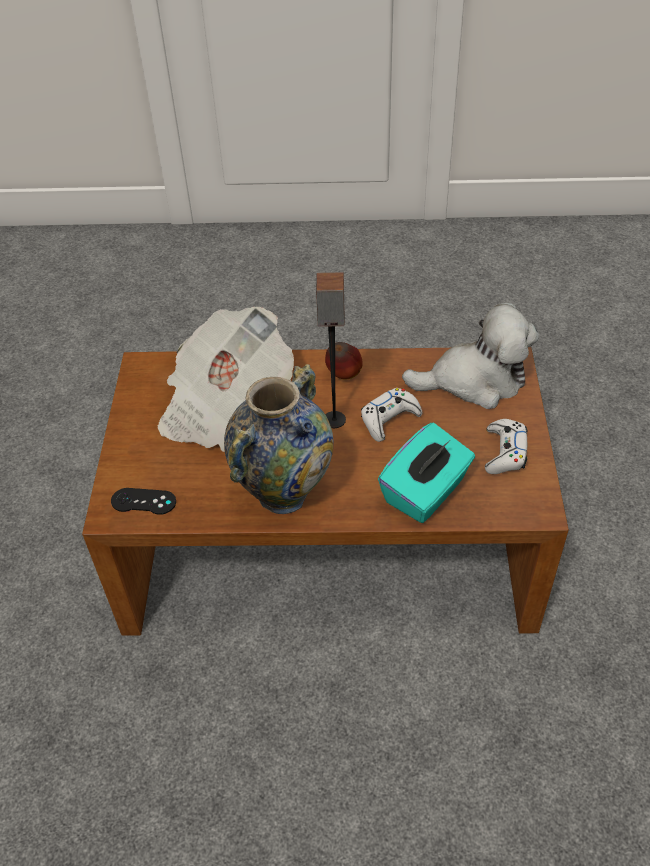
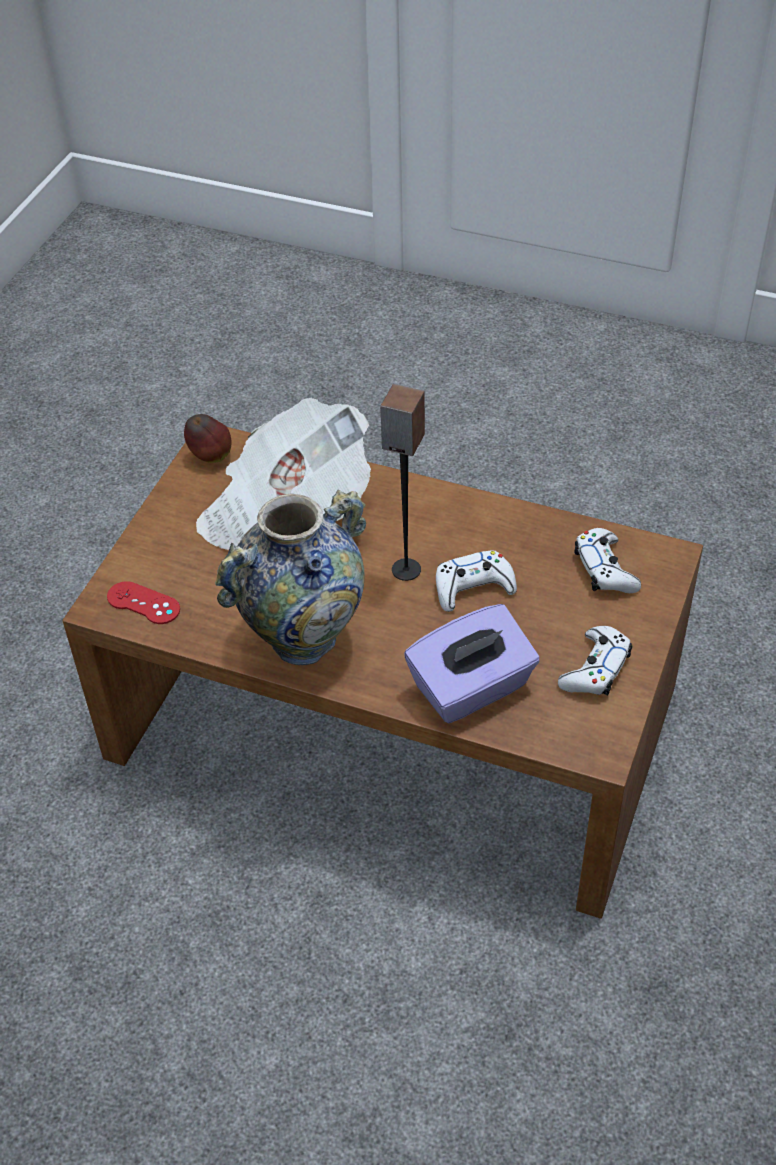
camera: 20 degrees right, 0 degrees up
black game controller [111,488,176,515] -> red game controller [107,581,180,624]
apple [325,342,363,379] -> apple moved to [184,414,231,463]
turquoise tissue box [378,423,475,523] -> purple tissue box [404,604,540,723]
plush toy [402,302,539,409] -> white game controller [574,528,641,593]

